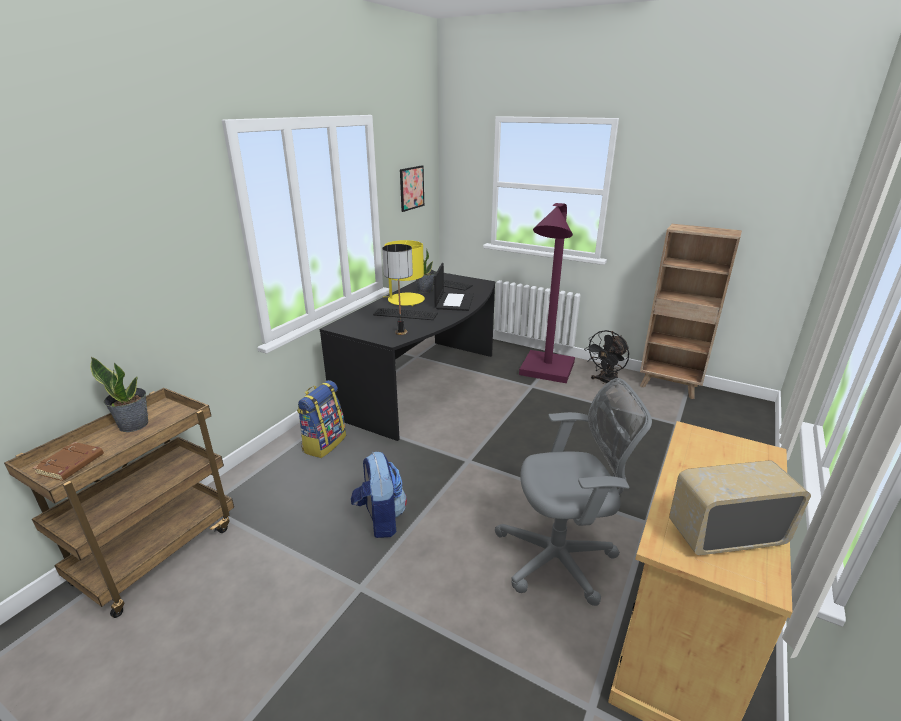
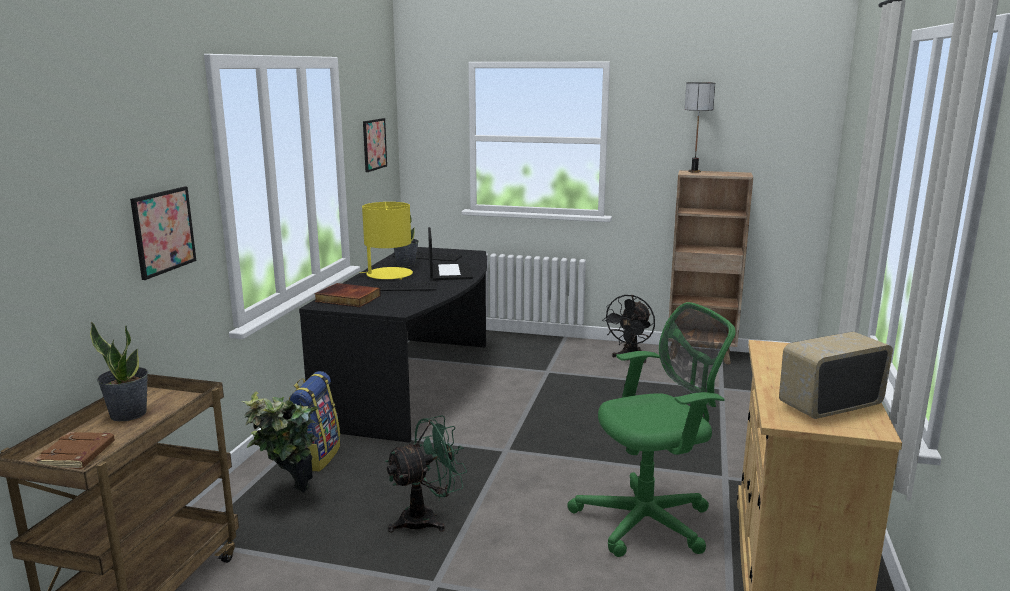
camera: 15 degrees left, 10 degrees down
backpack [351,452,407,538] -> green fan [385,415,467,532]
table lamp [382,244,413,335] -> table lamp moved to [685,82,715,173]
grey office chair [495,378,652,606] -> green office chair [567,302,736,557]
purple floor lamp [519,203,575,383] -> none
none -> picture [130,187,196,280]
none -> potted plant [242,392,319,493]
none -> book [314,283,381,307]

